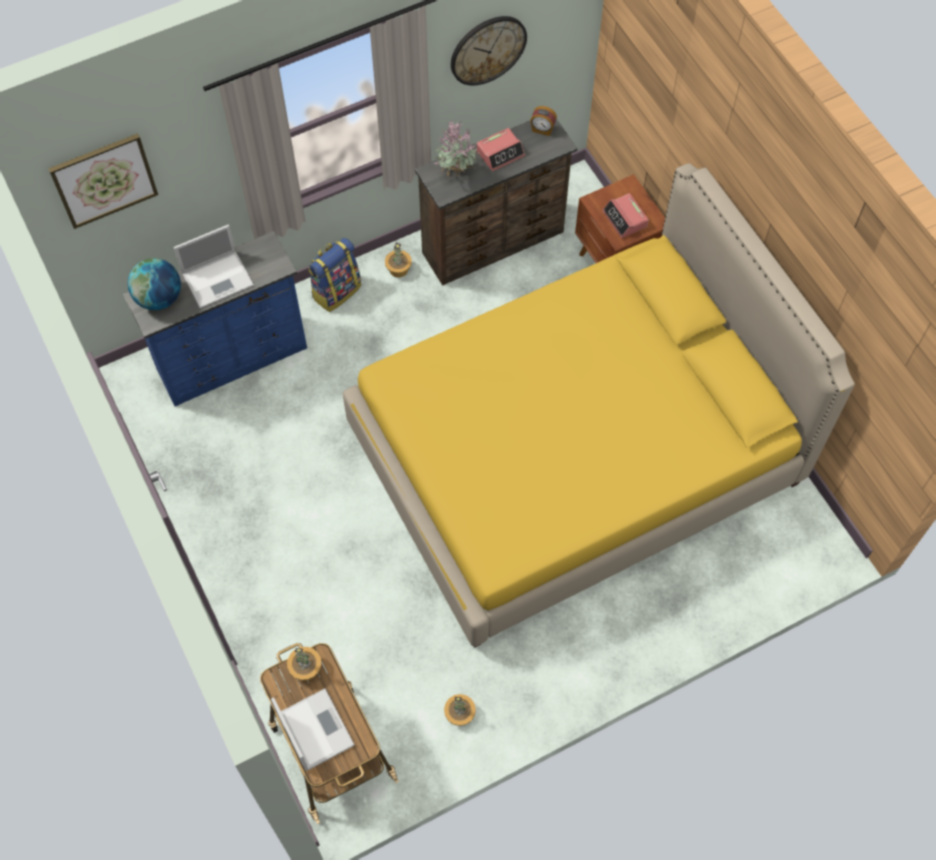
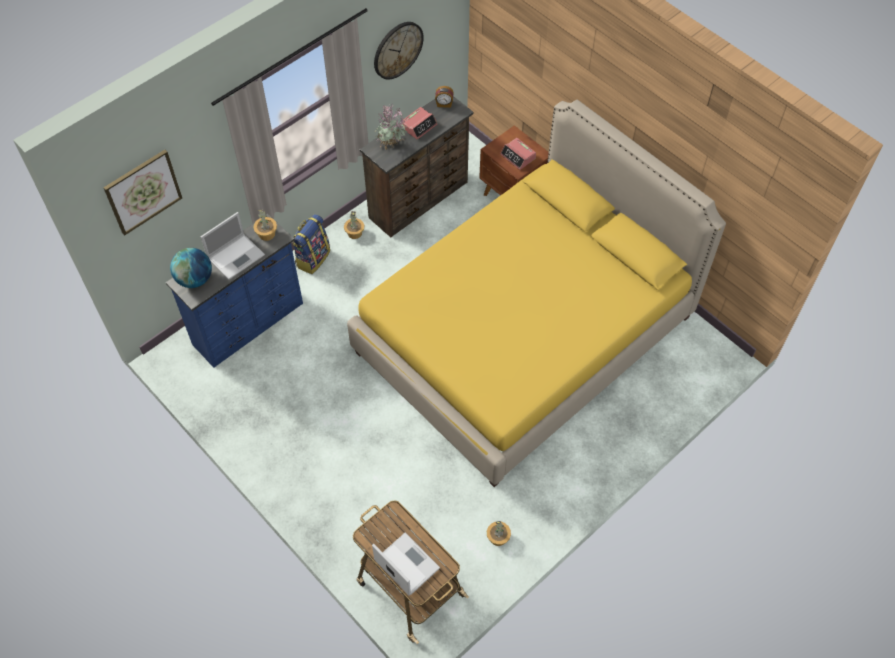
camera: 15 degrees left, 5 degrees down
potted plant [287,647,321,681] -> potted plant moved to [253,210,277,241]

